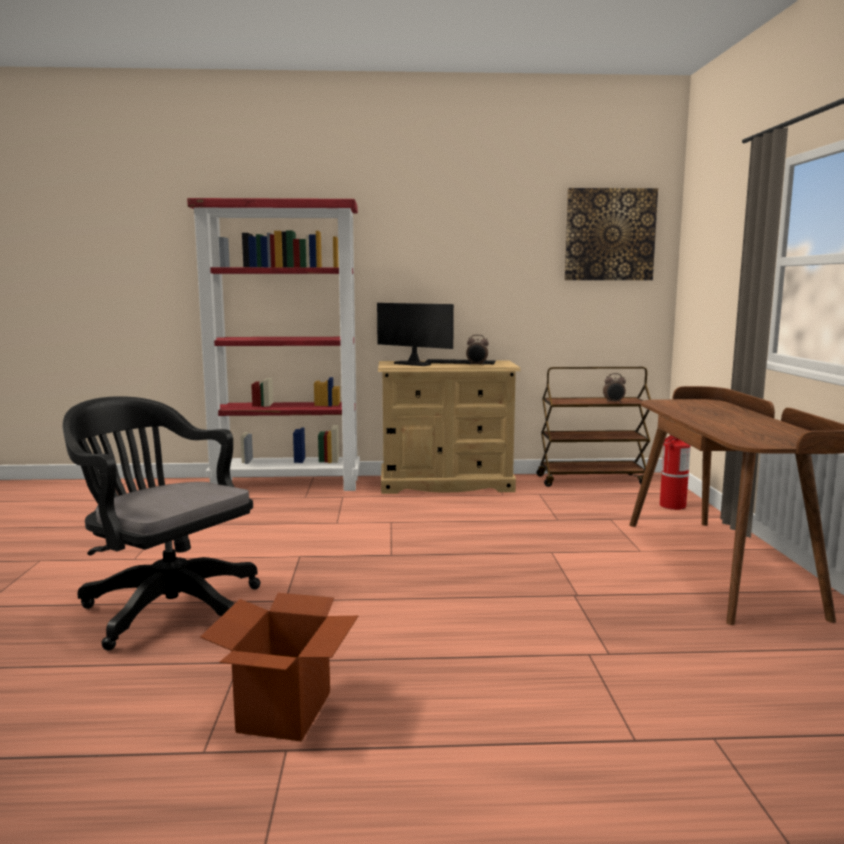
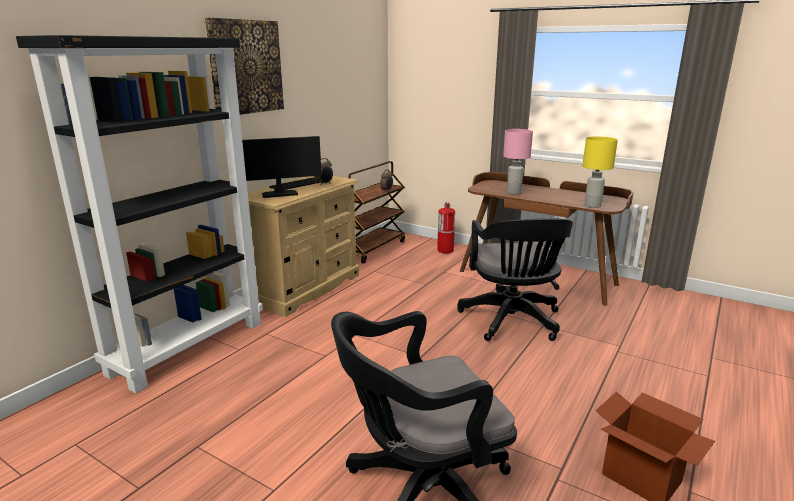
camera: 55 degrees left, 10 degrees up
red bookcase [187,198,360,491] -> black bookcase [16,35,263,393]
picture [564,188,658,280] -> picture moved to [204,18,284,115]
none -> black office chair [457,218,573,341]
none -> pink table lamp [503,129,533,194]
none -> yellow table lamp [583,136,618,208]

